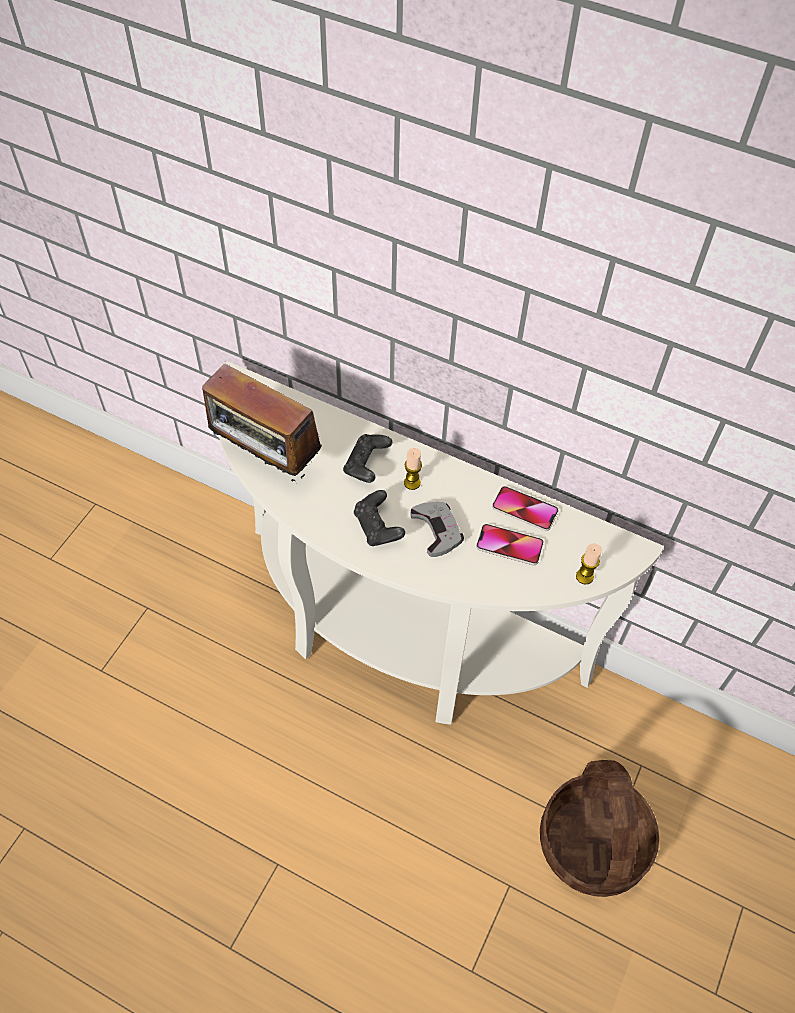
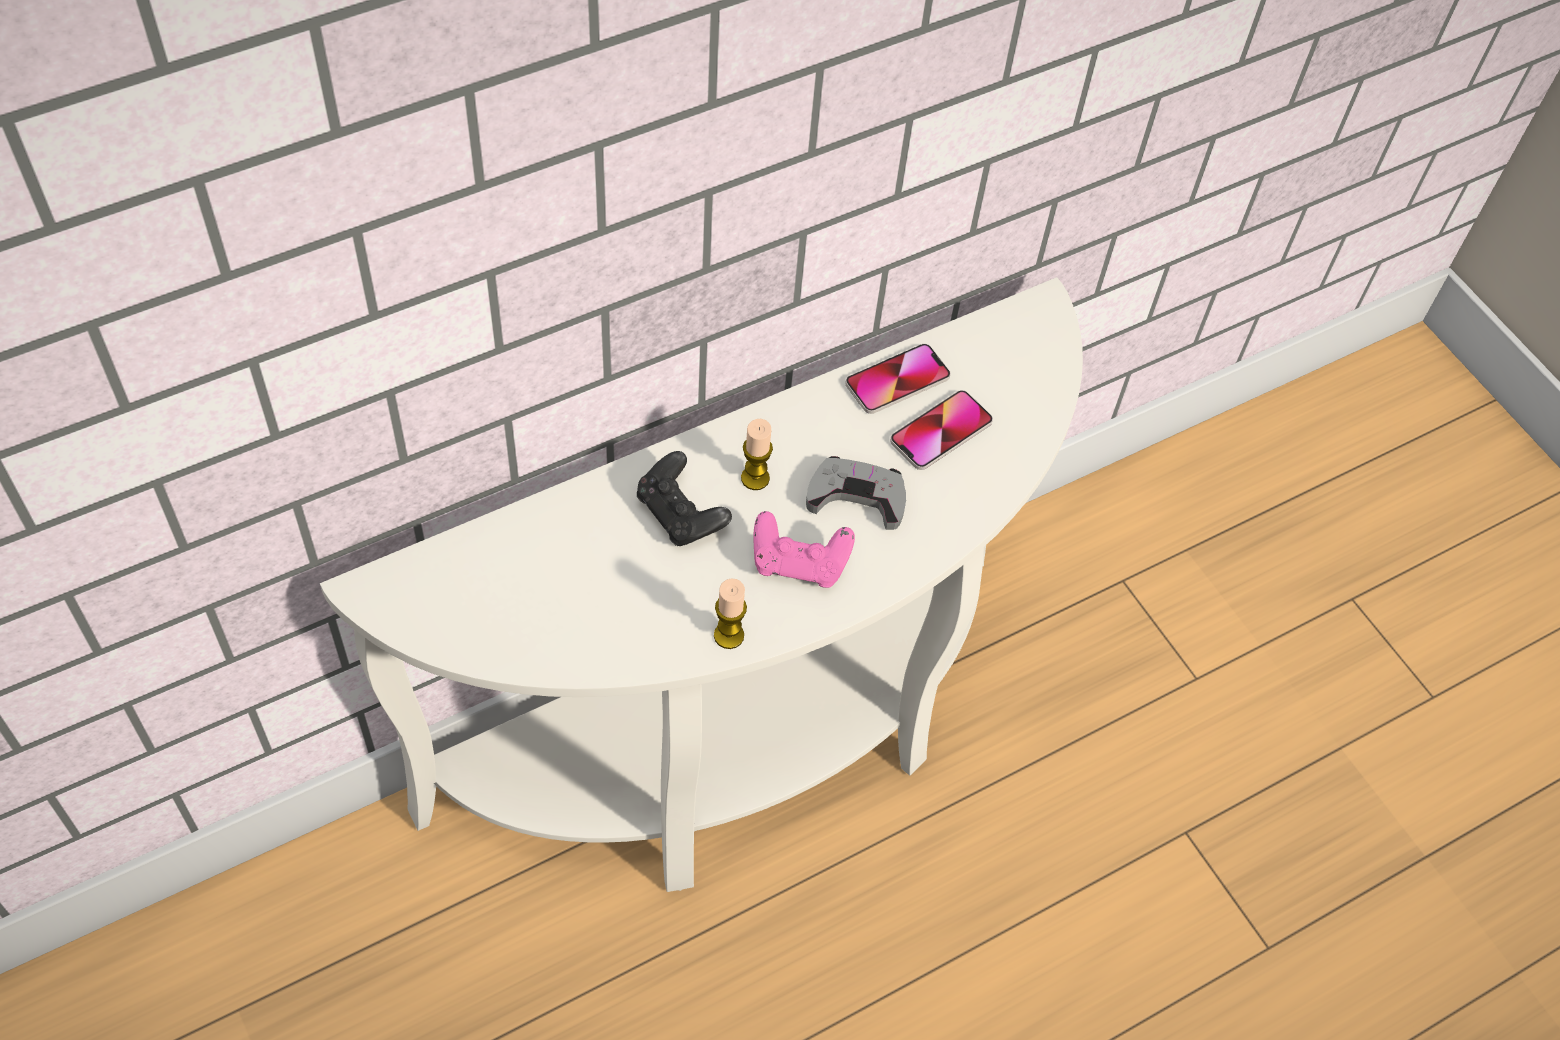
camera: 60 degrees left, 0 degrees up
radio [202,358,322,482] -> none
black game controller [354,490,405,546] -> pink game controller [753,511,855,588]
basket [540,760,659,897] -> none
candle [576,543,602,584] -> candle moved to [714,578,747,649]

